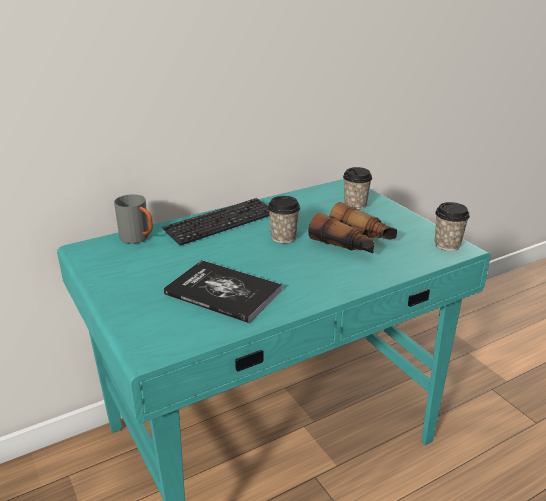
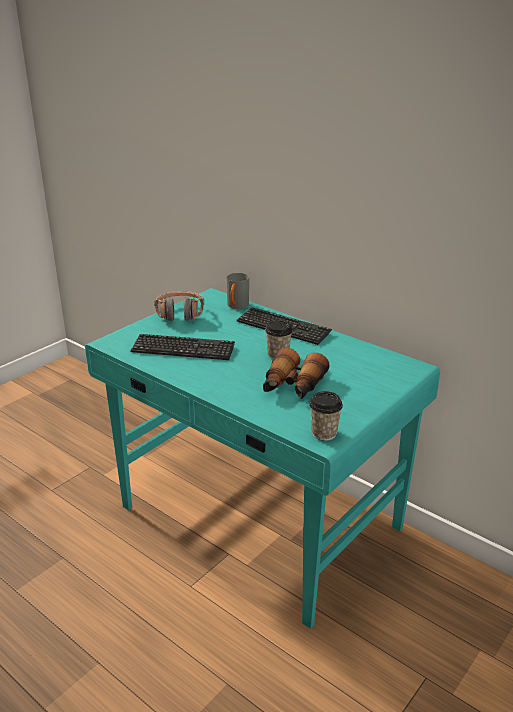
camera: 70 degrees right, 0 degrees up
book [164,260,282,323] -> keyboard [131,334,235,360]
cup [343,167,372,210] -> none
none -> headphones [154,291,204,322]

